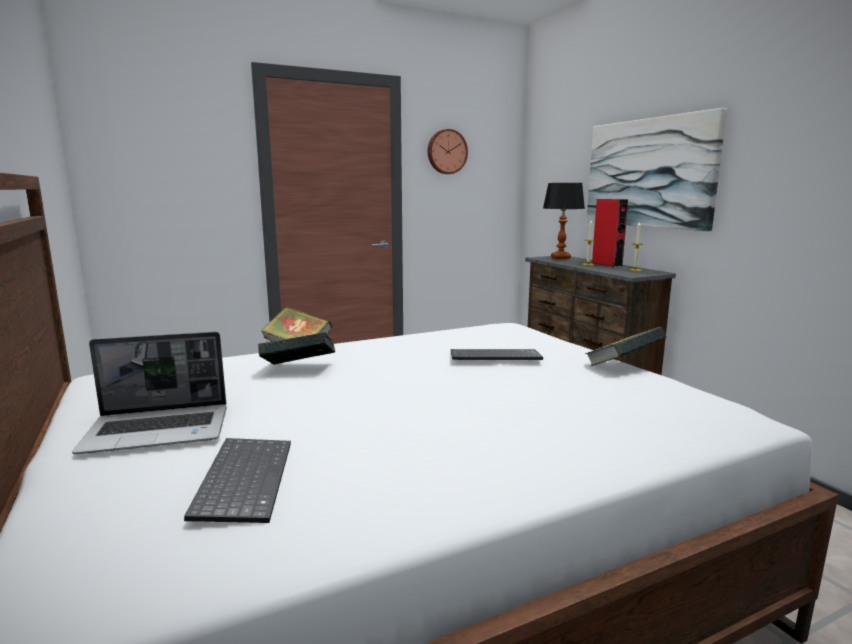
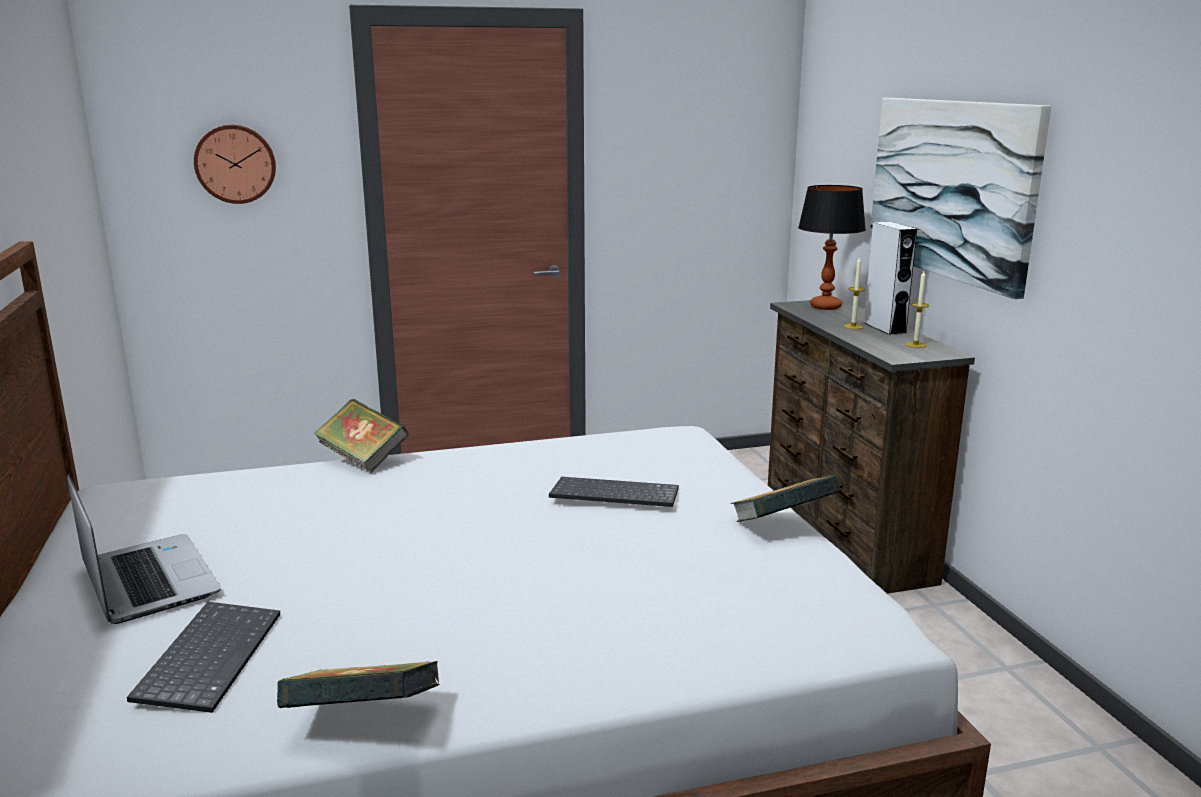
camera: 10 degrees right, 5 degrees up
laptop [72,332,226,454] -> laptop turned 120 degrees counterclockwise [67,474,221,624]
book [258,332,335,365] -> book moved to [277,661,440,708]
wall clock [428,129,468,174] -> wall clock moved to [194,125,276,204]
red speaker [592,199,628,267] -> white speaker [864,222,917,335]

